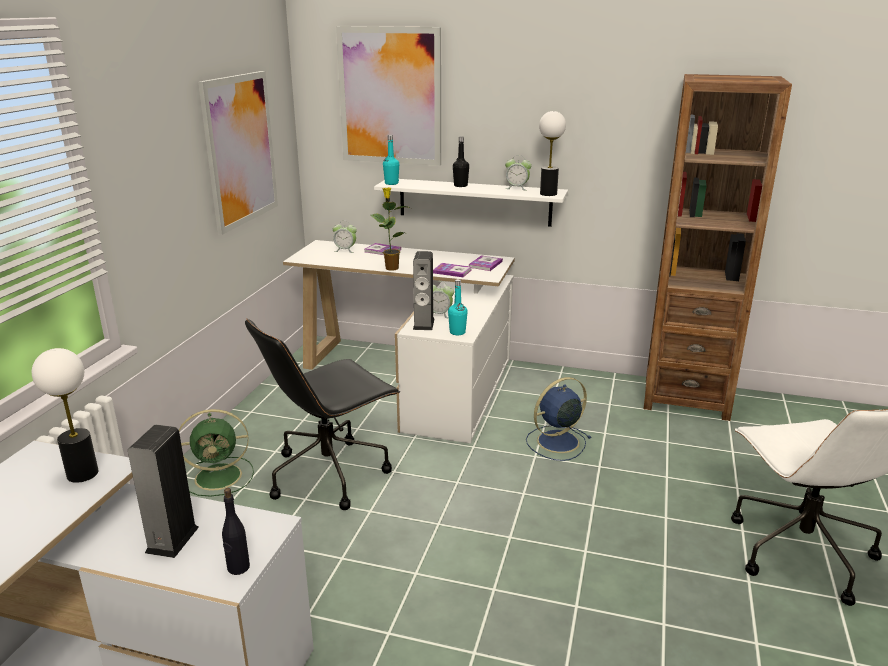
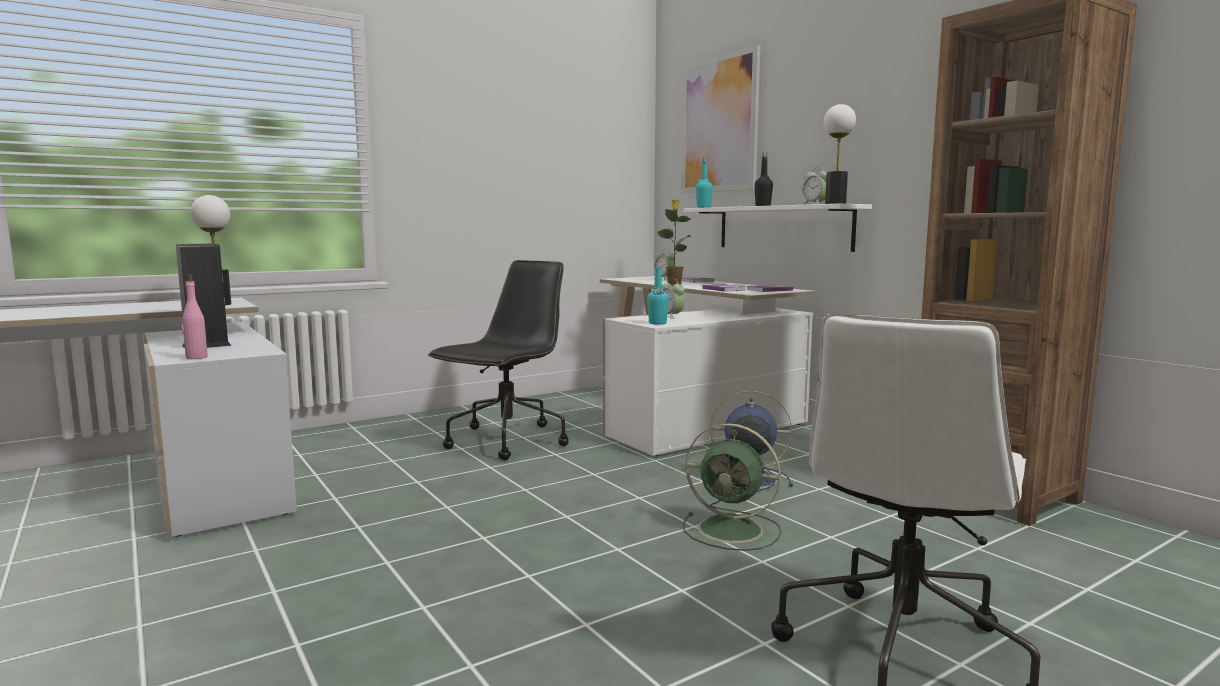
camera: 40 degrees right, 15 degrees down
green fan [179,409,254,497] -> green fan moved to [683,423,781,551]
picture [198,71,278,235] -> none
black bottle [222,488,250,575] -> pink bottle [182,274,208,359]
black office chair [245,318,400,510] -> black office chair turned 120 degrees clockwise [428,260,569,460]
speaker [413,251,434,330] -> none

